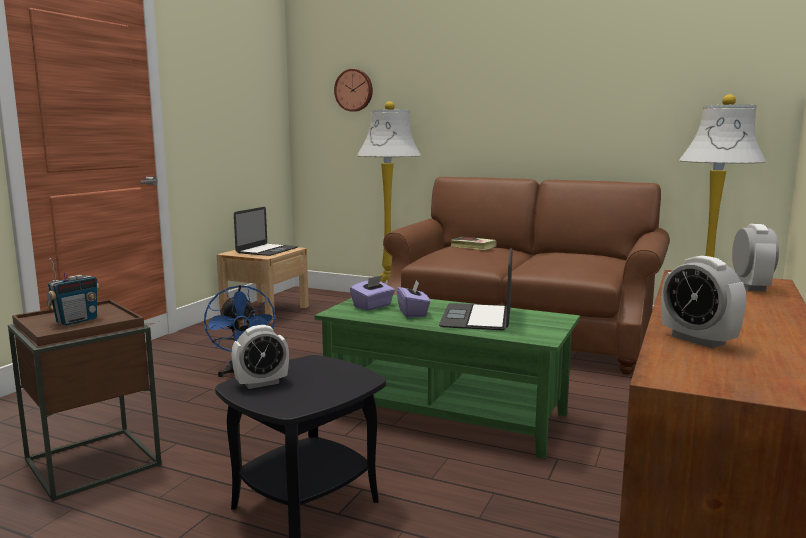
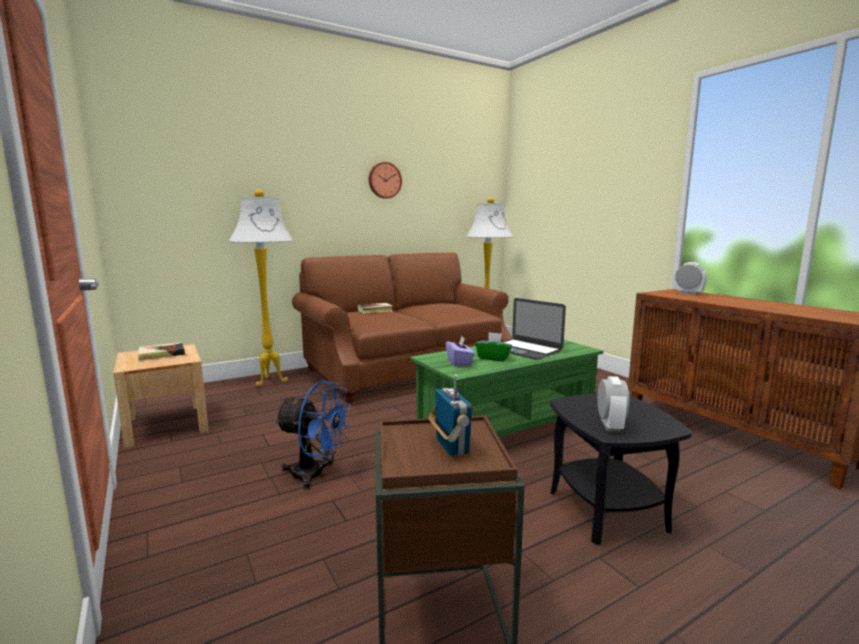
camera: 55 degrees left, 0 degrees up
laptop [234,207,298,256] -> book [138,343,185,361]
wall clock [334,69,373,112] -> wall clock moved to [369,162,402,199]
purple tissue box [397,280,430,318] -> green tissue box [475,332,512,361]
alarm clock [661,256,746,348] -> none

